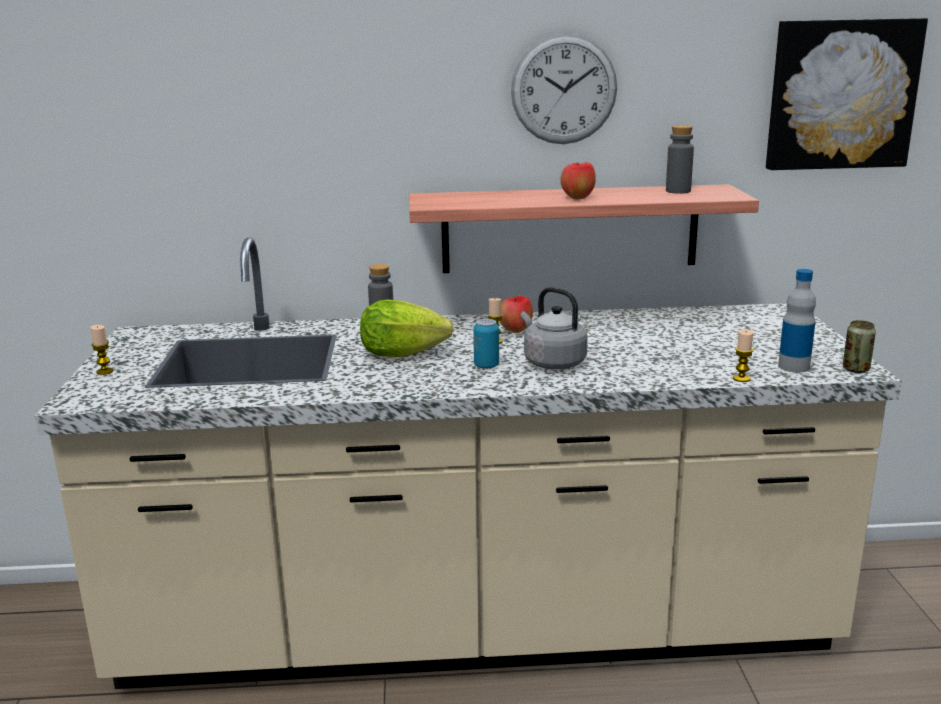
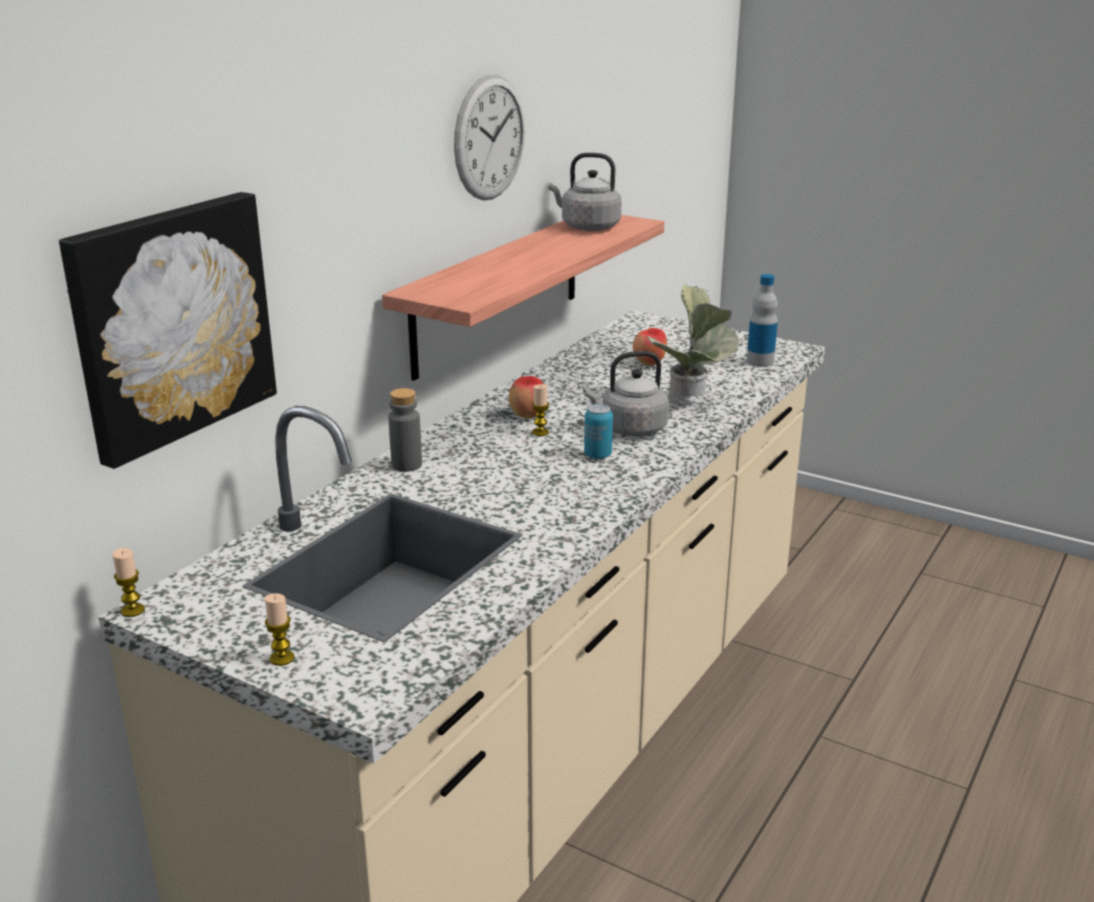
camera: 55 degrees left, 5 degrees up
lettuce [360,299,453,357] -> none
apple [560,162,596,200] -> apple moved to [633,328,667,366]
grey bottle [666,125,694,194] -> grey kettle [549,153,622,231]
candle [733,329,753,382] -> candle moved to [112,548,145,617]
picture [766,18,928,170] -> picture moved to [59,192,277,469]
can [843,320,876,373] -> none
none -> potted plant [646,285,739,405]

